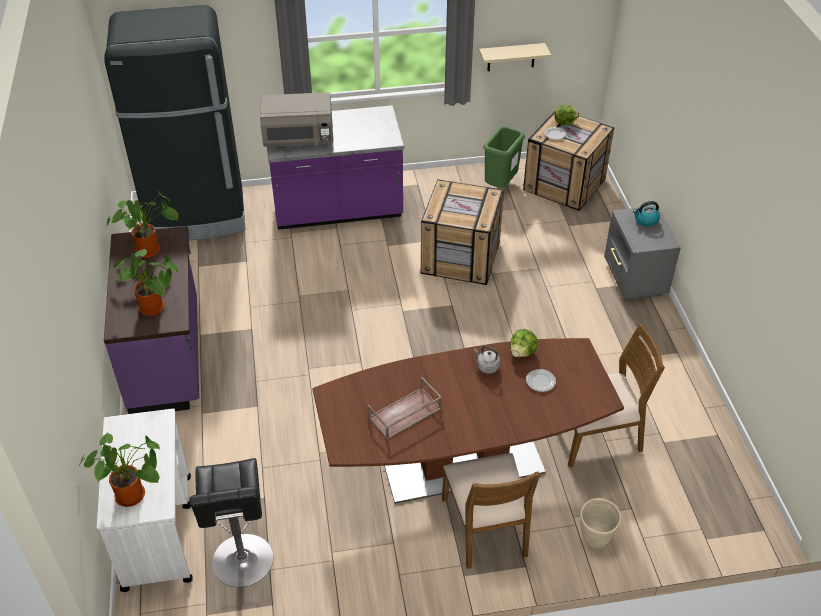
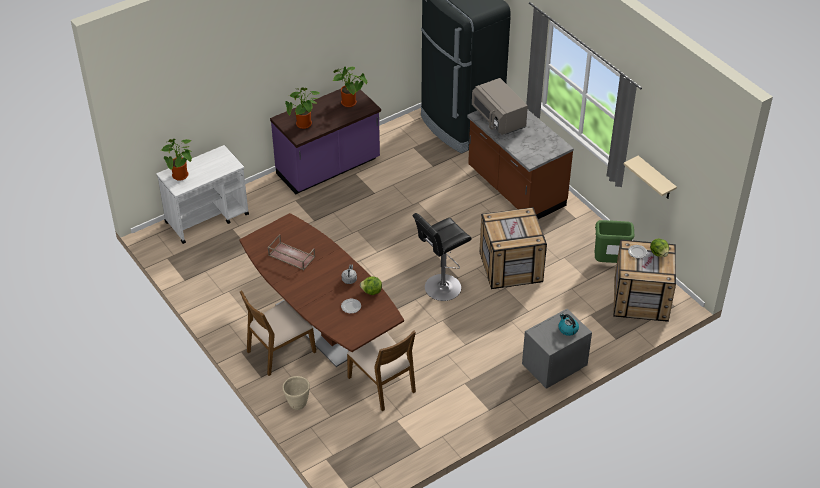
camera: 65 degrees right, 0 degrees up
black stool [189,458,273,587] -> black stool moved to [412,213,471,301]
purple counter [267,105,404,230] -> brown counter [467,109,574,219]

